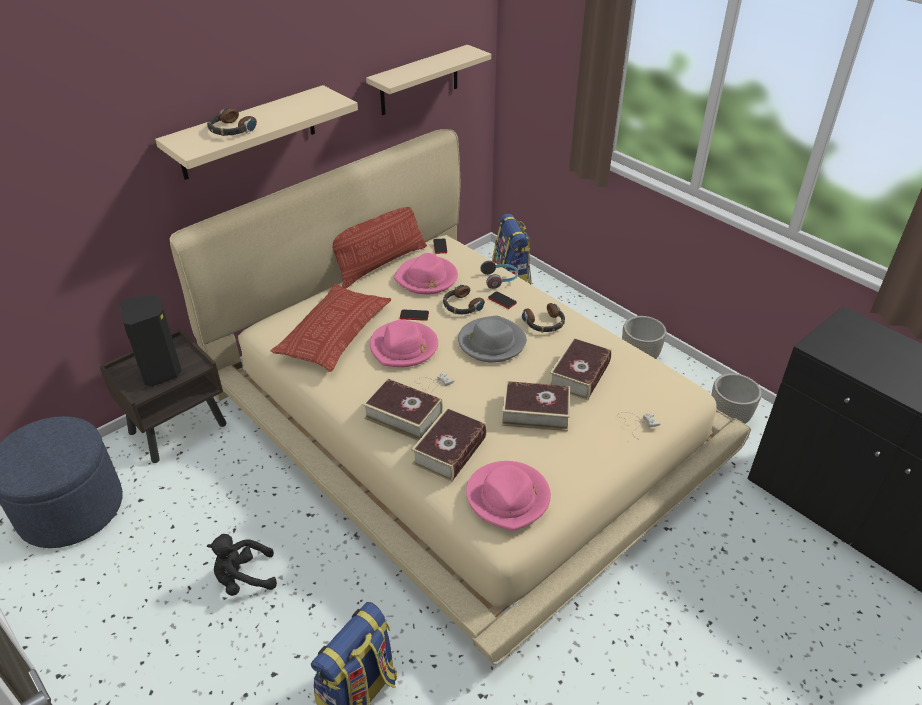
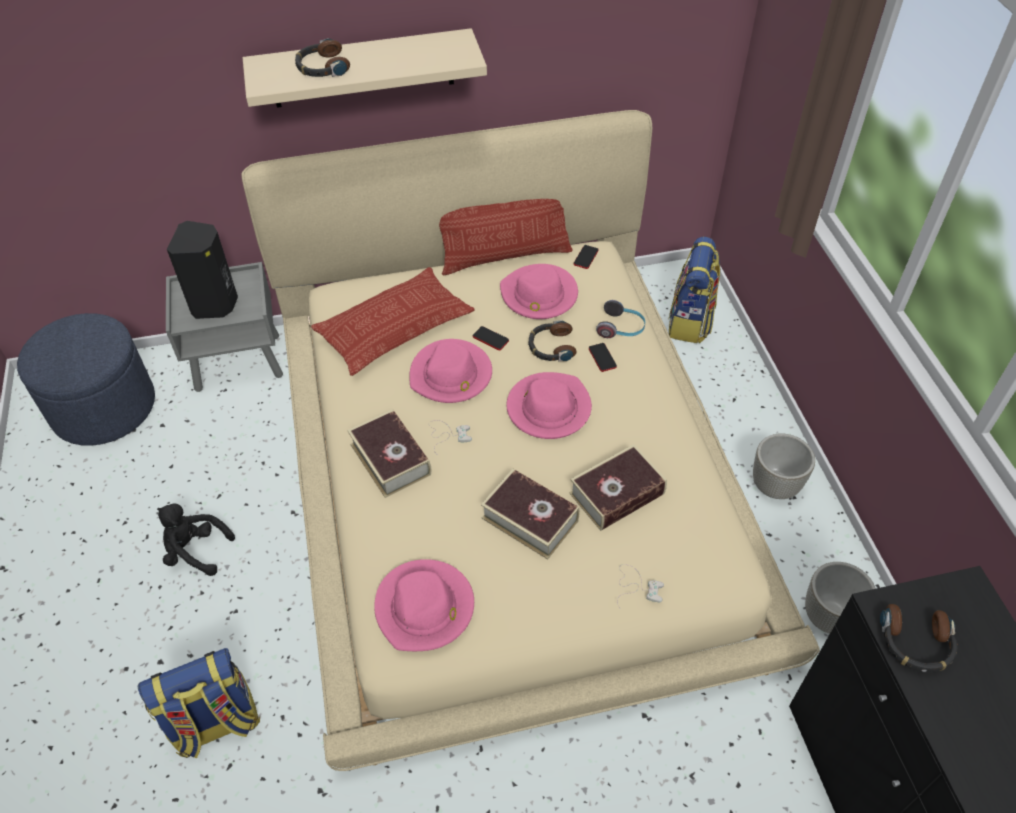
camera: 30 degrees right, 10 degrees up
brown nightstand [99,329,226,463] -> grey nightstand [166,262,283,392]
beige shelf [366,45,491,115] -> none
book [412,407,487,482] -> none
grey hat [458,316,527,363] -> pink hat [506,372,592,439]
headphones [522,303,565,332] -> headphones moved to [880,604,957,672]

